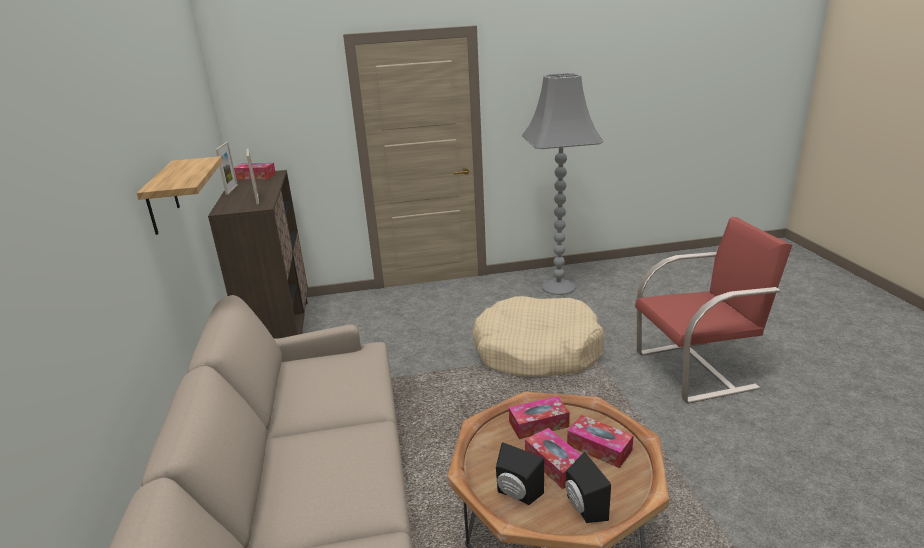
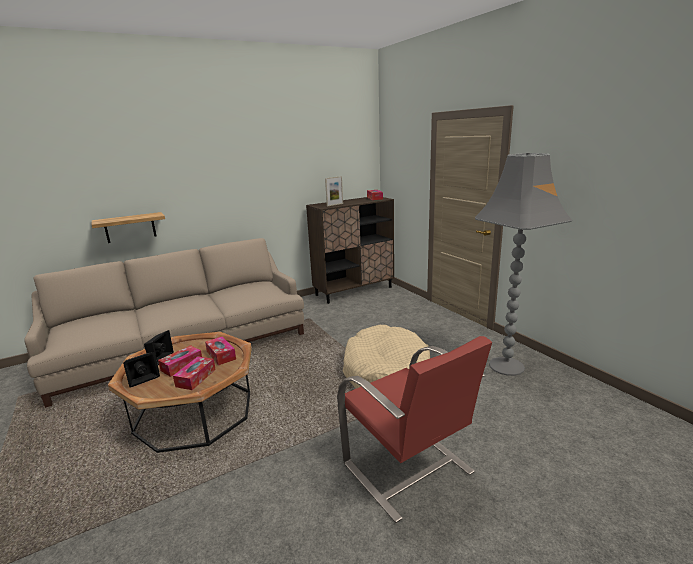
camera: 70 degrees right, 5 degrees down
shelf [137,156,222,235] -> shelf moved to [91,212,165,243]
picture frame [215,142,238,195] -> none

